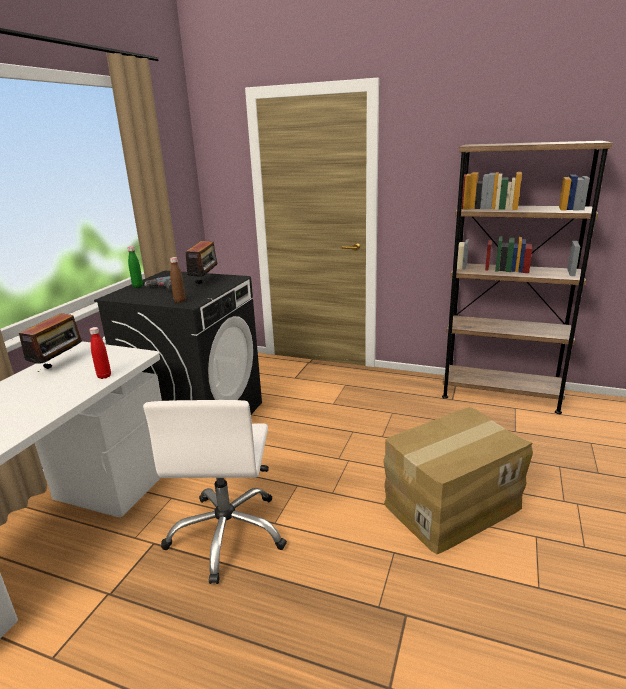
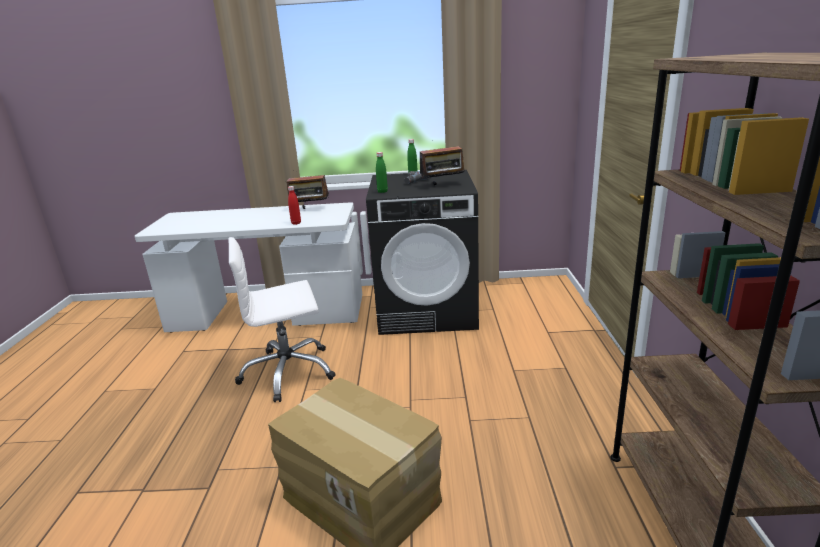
camera: 70 degrees right, 0 degrees up
brown bottle [170,257,186,303] -> green bottle [376,152,388,193]

